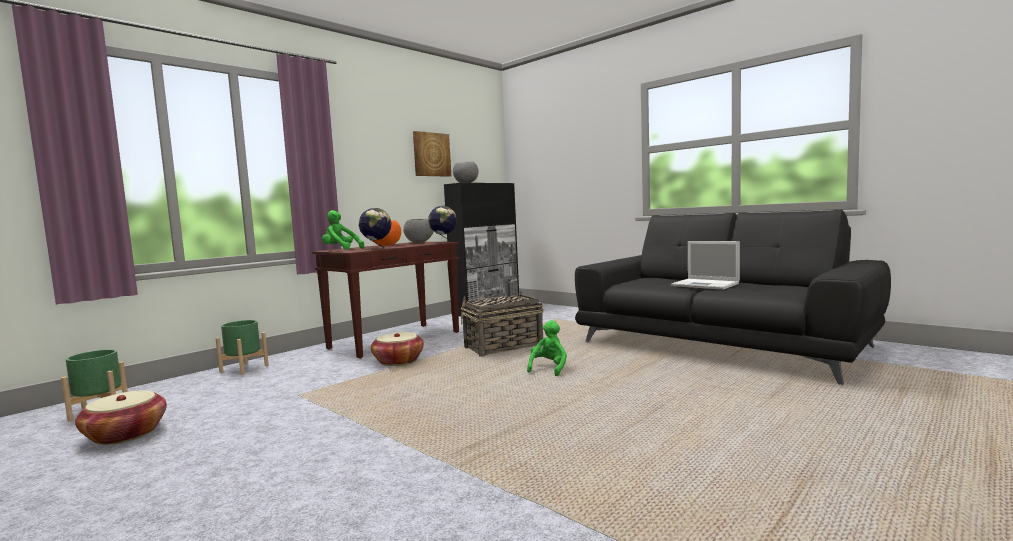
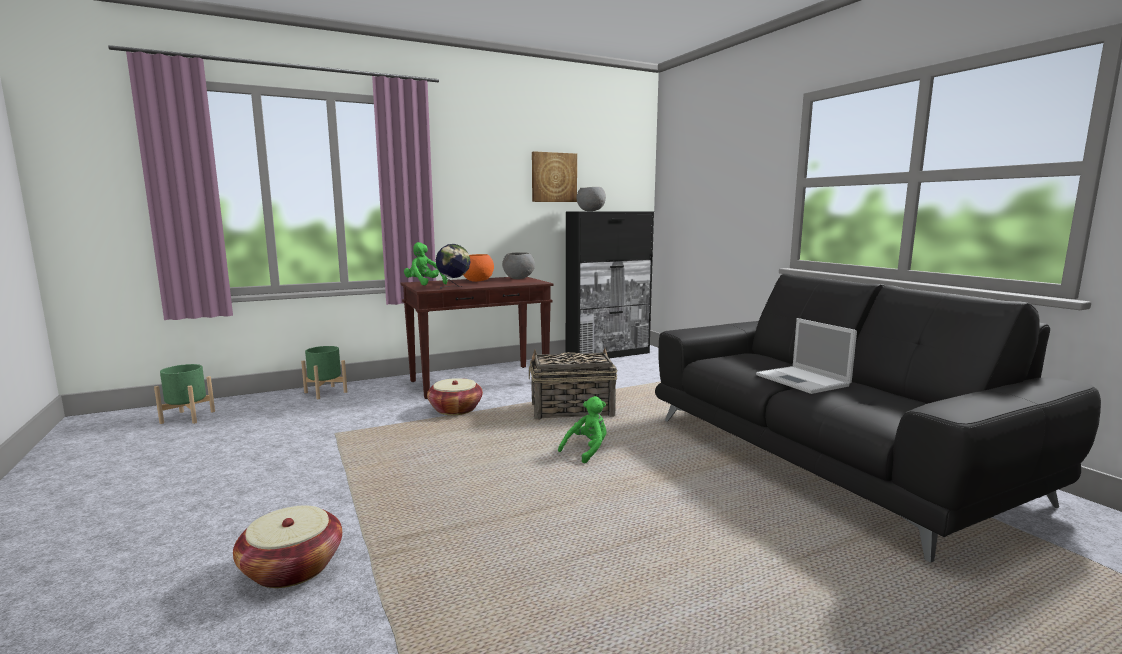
camera: 20 degrees right, 5 degrees up
basket [75,390,167,445] -> basket moved to [233,505,342,588]
globe [428,206,457,243] -> none

